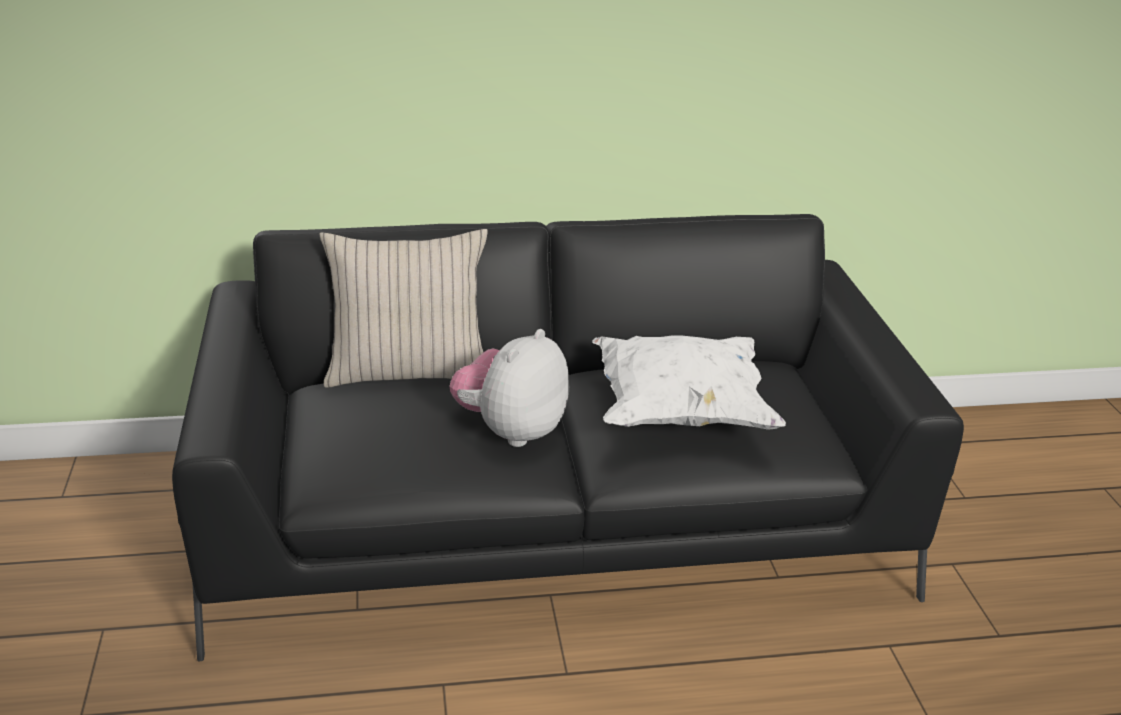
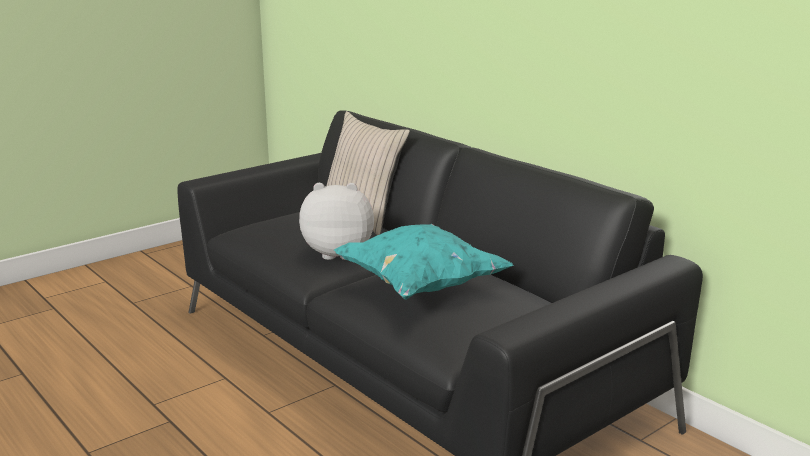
camera: 60 degrees right, 10 degrees down
white pillow [592,335,786,430] -> turquoise pillow [334,224,514,300]

